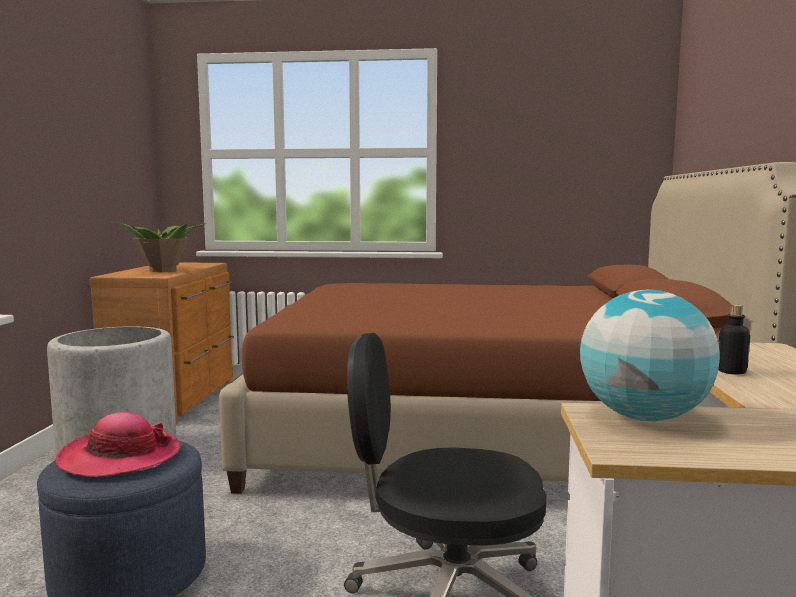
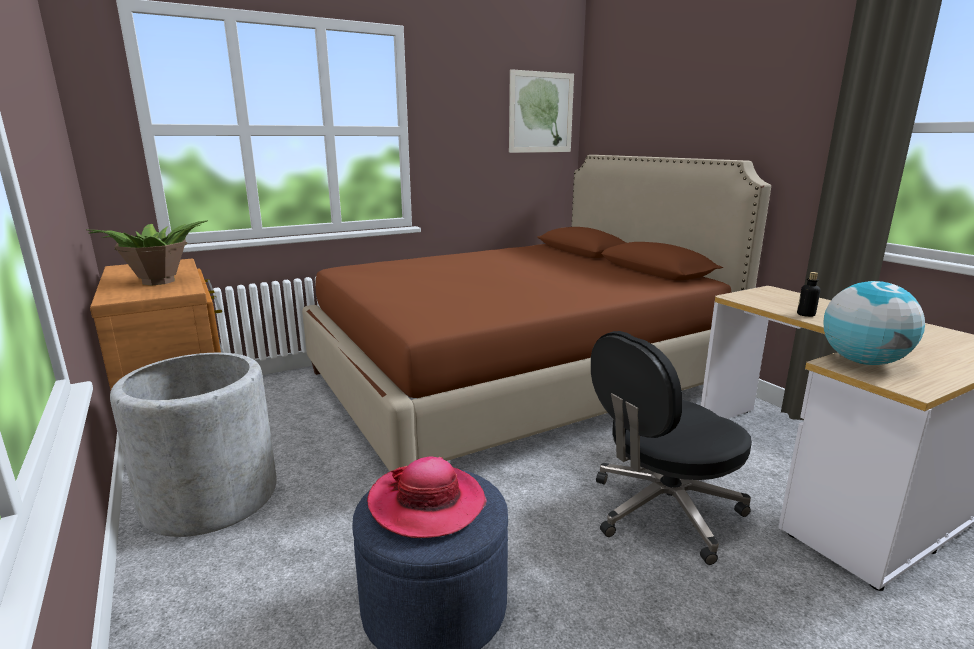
camera: 35 degrees left, 10 degrees up
none -> picture [509,69,574,153]

